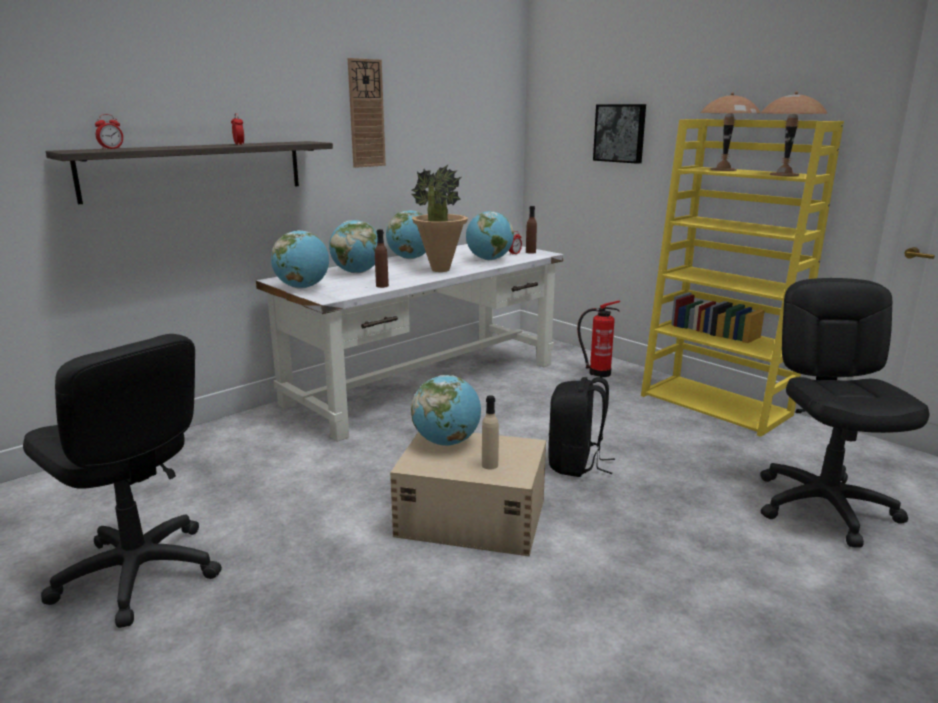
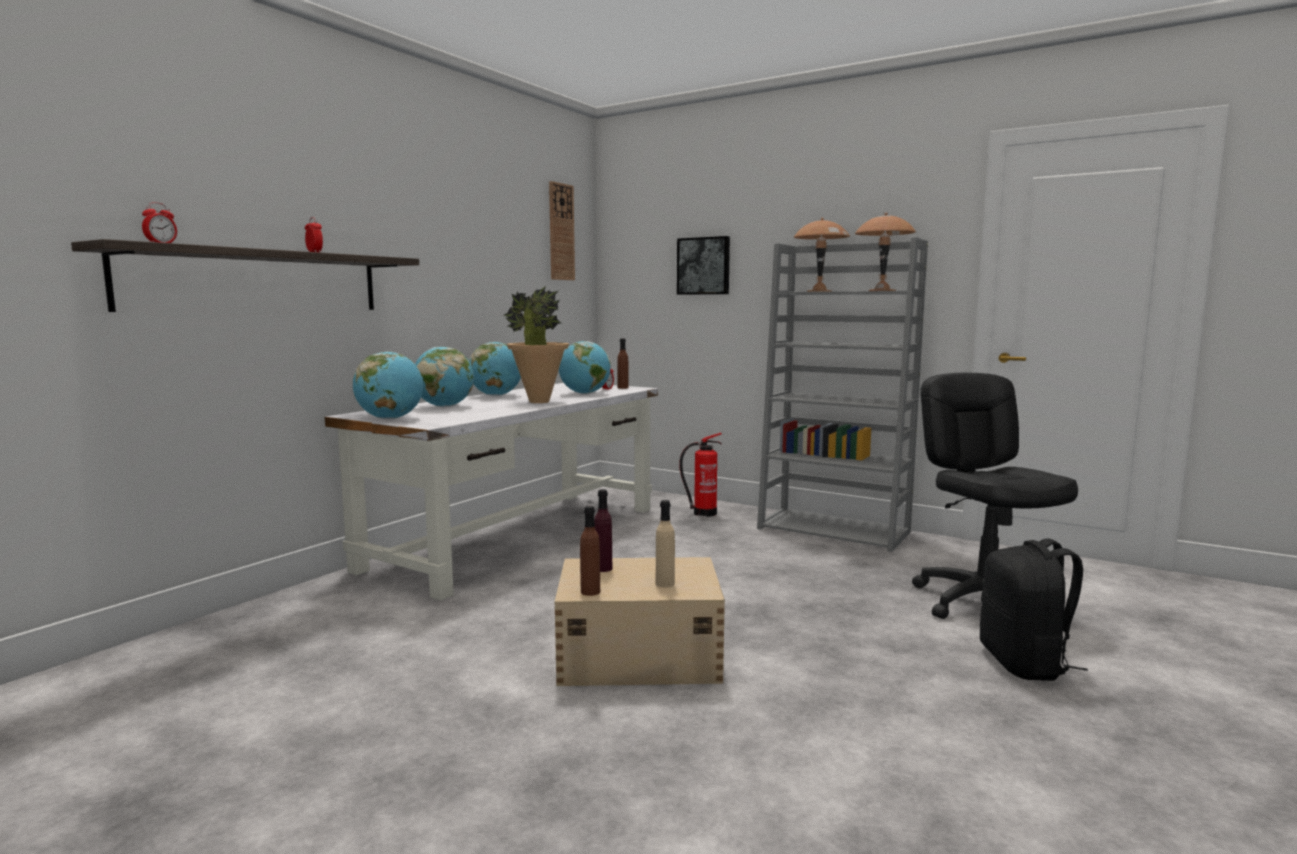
camera: 15 degrees left, 10 degrees down
black office chair [23,334,222,628] -> none
wall clock [348,58,386,168] -> wall clock moved to [549,181,575,280]
brown bottle [375,229,389,288] -> brown bottle moved to [580,506,600,596]
globe [411,375,481,446] -> purple bottle [594,489,612,572]
black backpack [548,377,615,477] -> black backpack moved to [980,538,1088,681]
yellow bookcase [641,119,844,437] -> grey bookcase [757,237,928,552]

